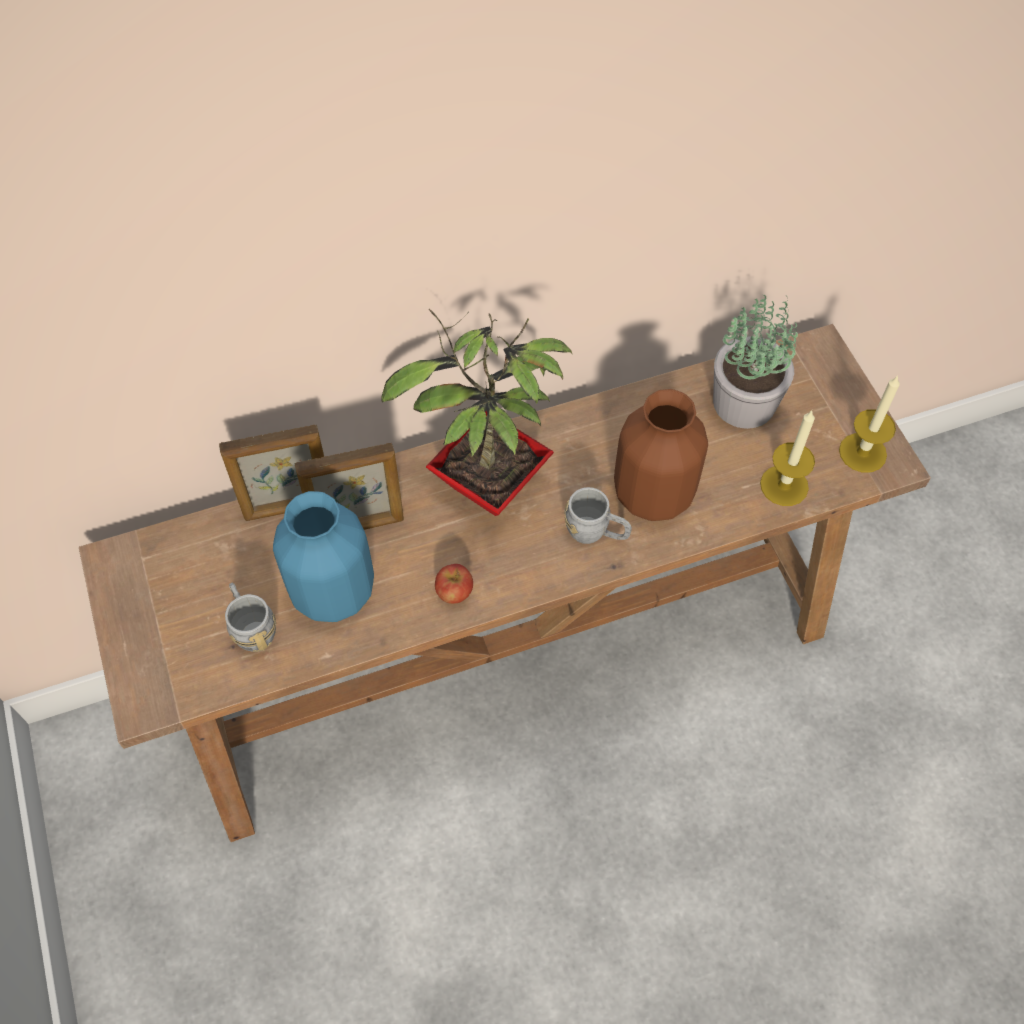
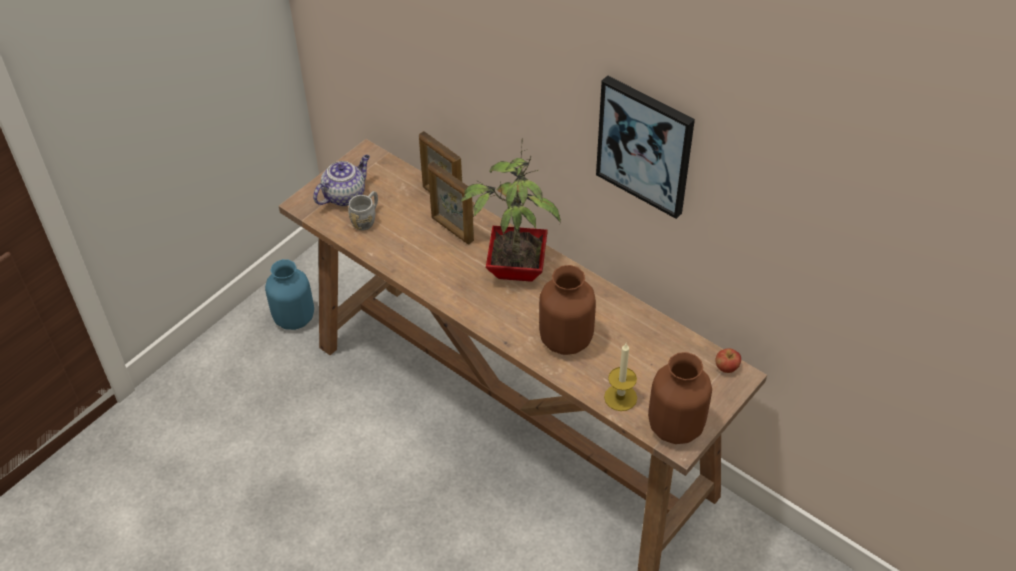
camera: 60 degrees right, 10 degrees down
blue vase [273,491,374,622] -> blue vase moved to [265,259,314,330]
apple [435,564,473,604] -> apple moved to [715,348,741,373]
grey mug [564,487,632,544] -> none
potted plant [713,295,798,429] -> none
candle [839,375,900,472] -> brown vase [648,352,712,444]
none -> teapot [313,155,370,206]
none -> picture [596,76,695,219]

